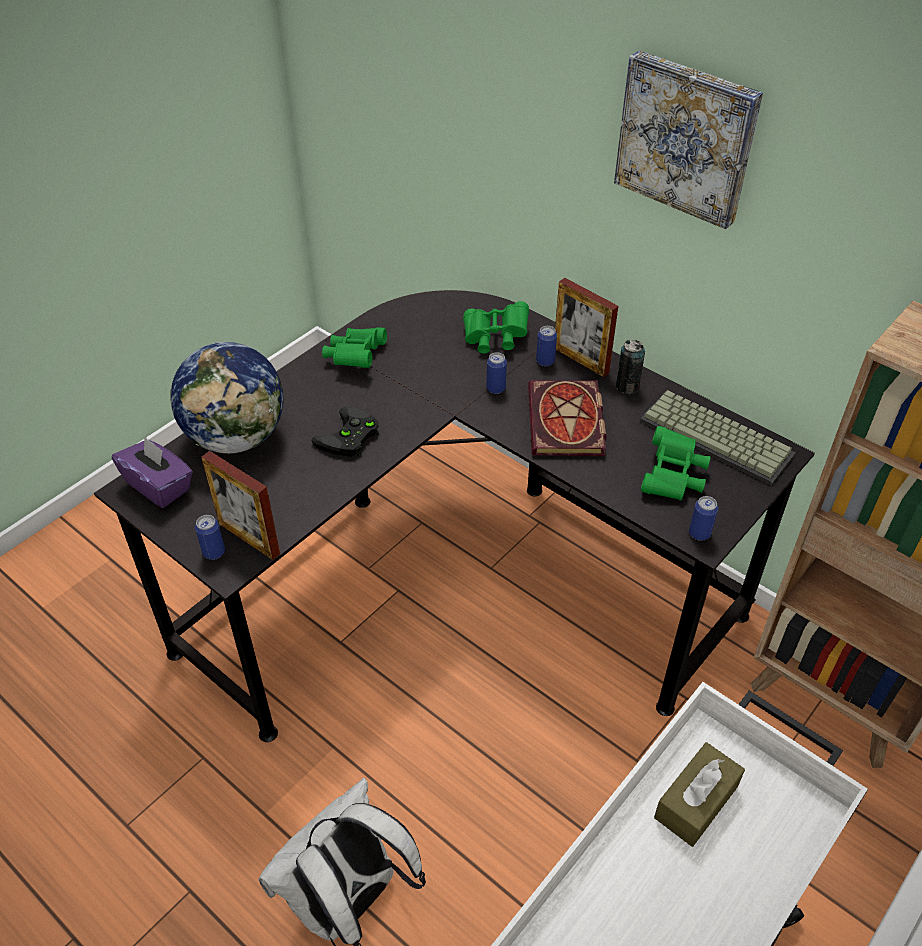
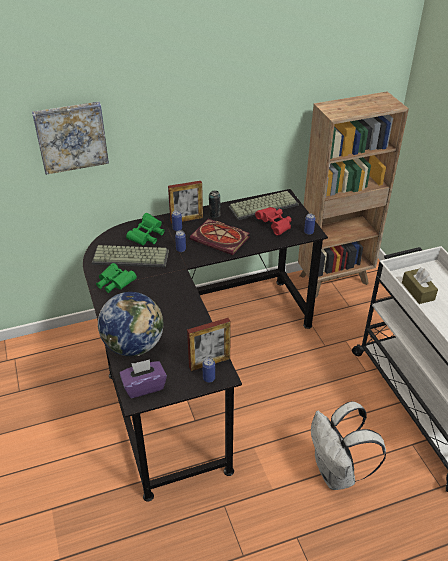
camera: 60 degrees left, 5 degrees down
black game controller [312,406,379,457] -> none
picture [614,50,763,229] -> picture moved to [32,102,109,175]
green binoculars [641,426,711,501] -> red binoculars [255,207,291,236]
none -> keyboard [92,245,169,267]

